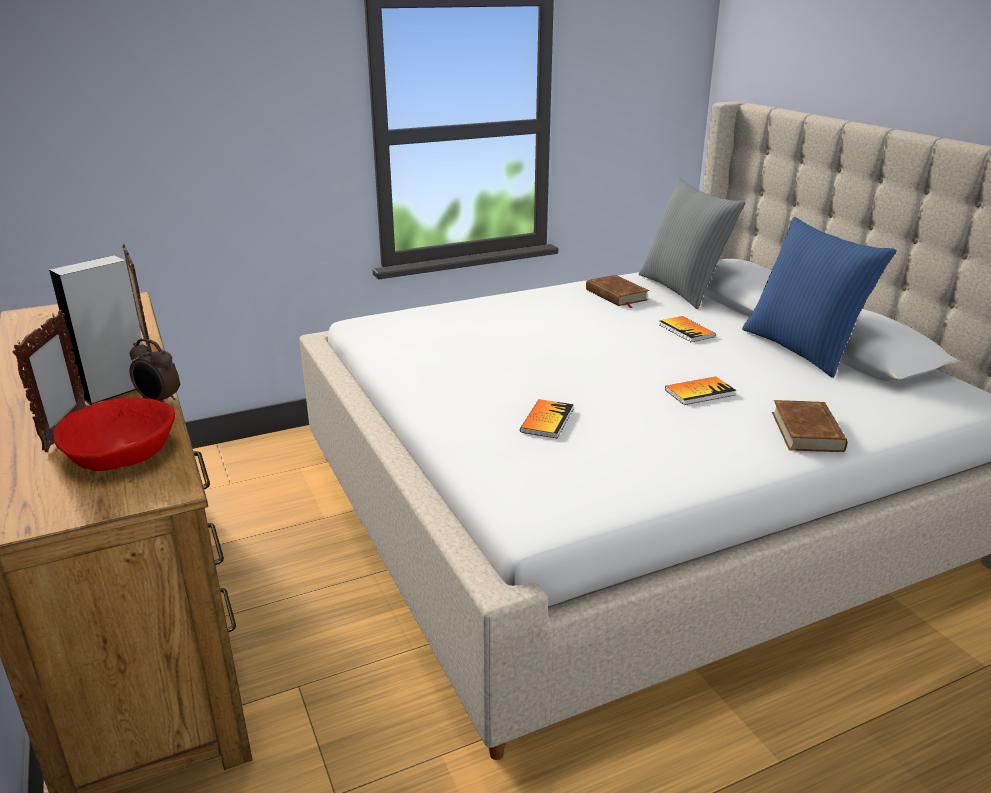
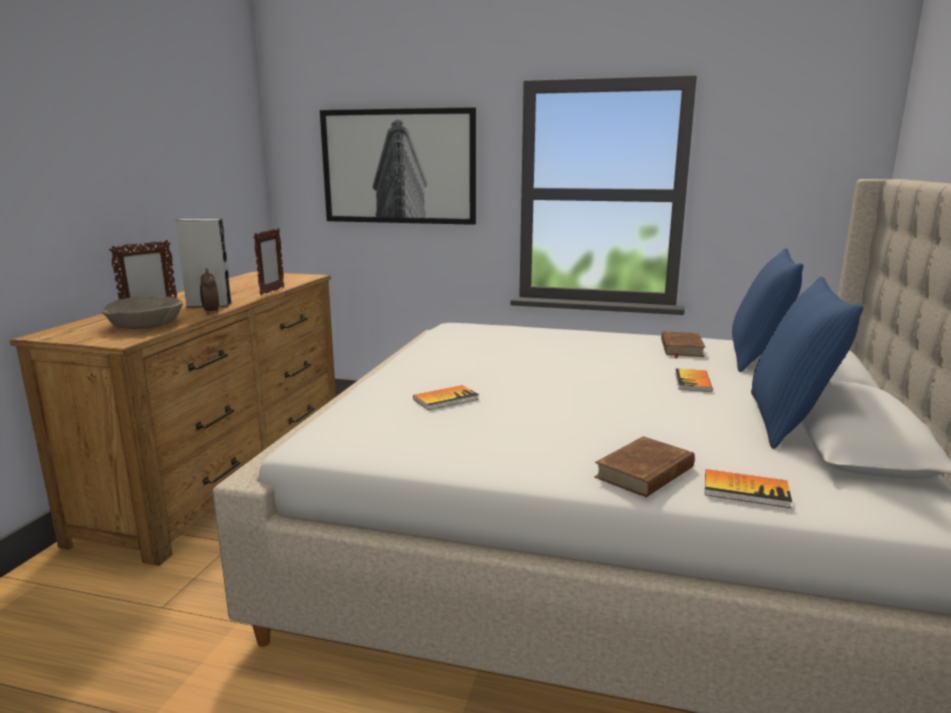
camera: 40 degrees right, 10 degrees down
red bowl [53,397,175,471] -> beige bowl [102,296,183,329]
grey pillow [639,178,746,309] -> blue pillow [732,248,803,372]
book [665,377,736,405] -> book moved to [705,469,792,508]
none -> picture [320,107,476,225]

